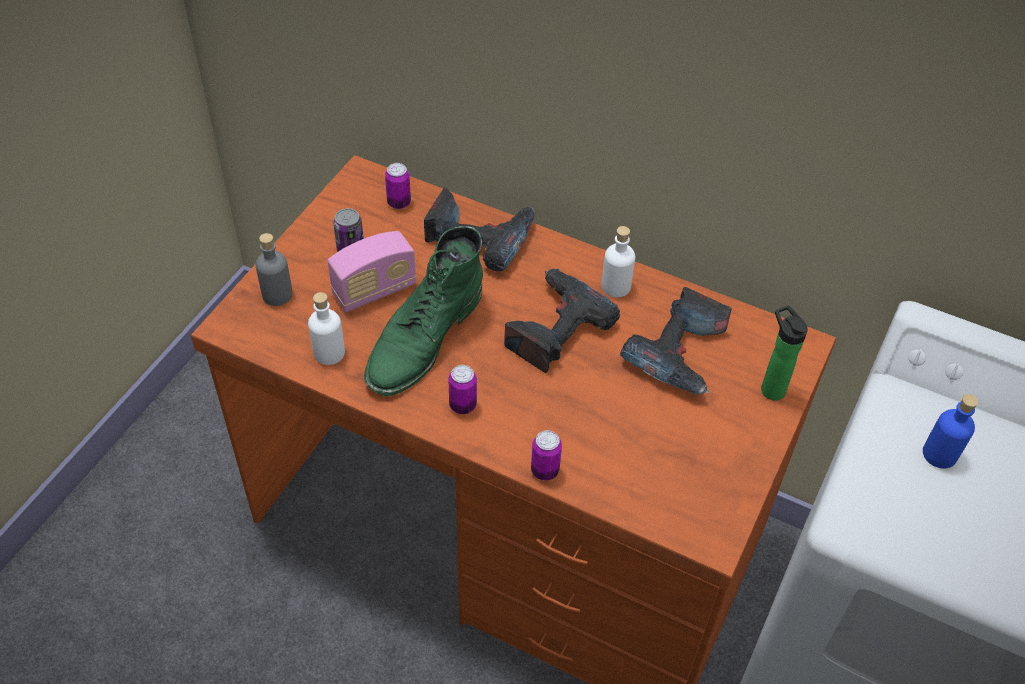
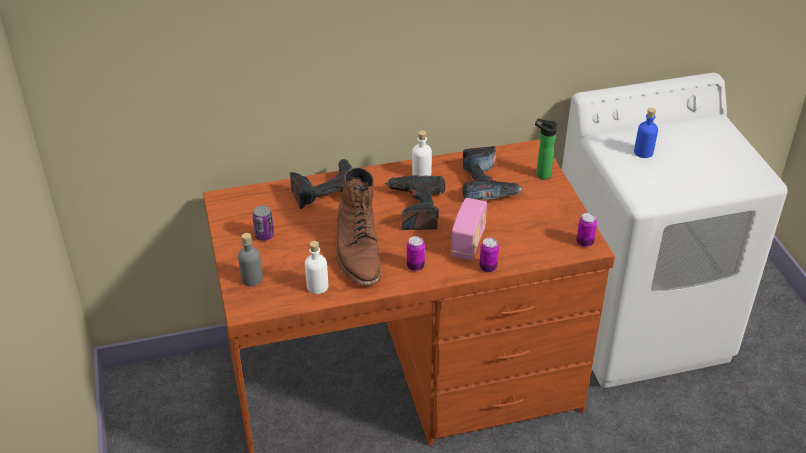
camera: 40 degrees left, 10 degrees down
radio [328,231,416,312] -> radio moved to [451,198,487,260]
green boot [364,226,483,396] -> brown boot [336,167,381,285]
can [385,163,411,209] -> can moved to [576,213,597,247]

